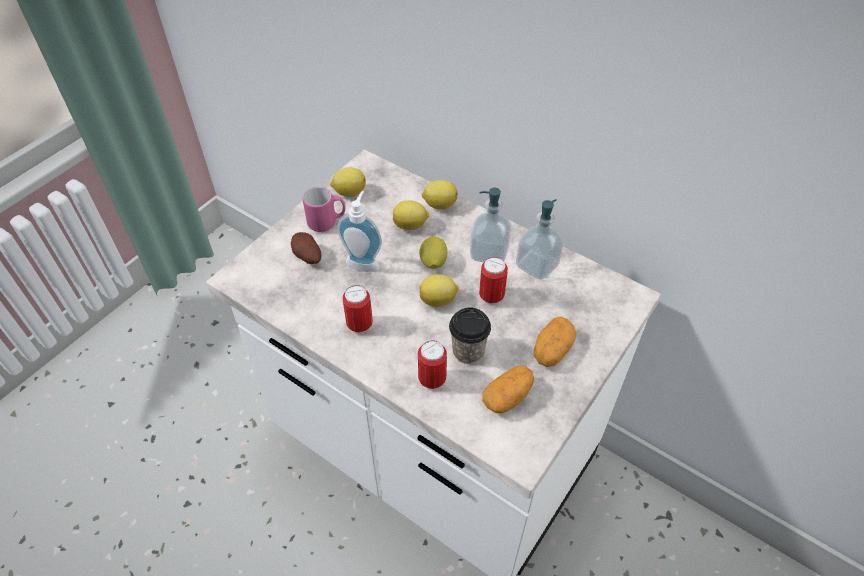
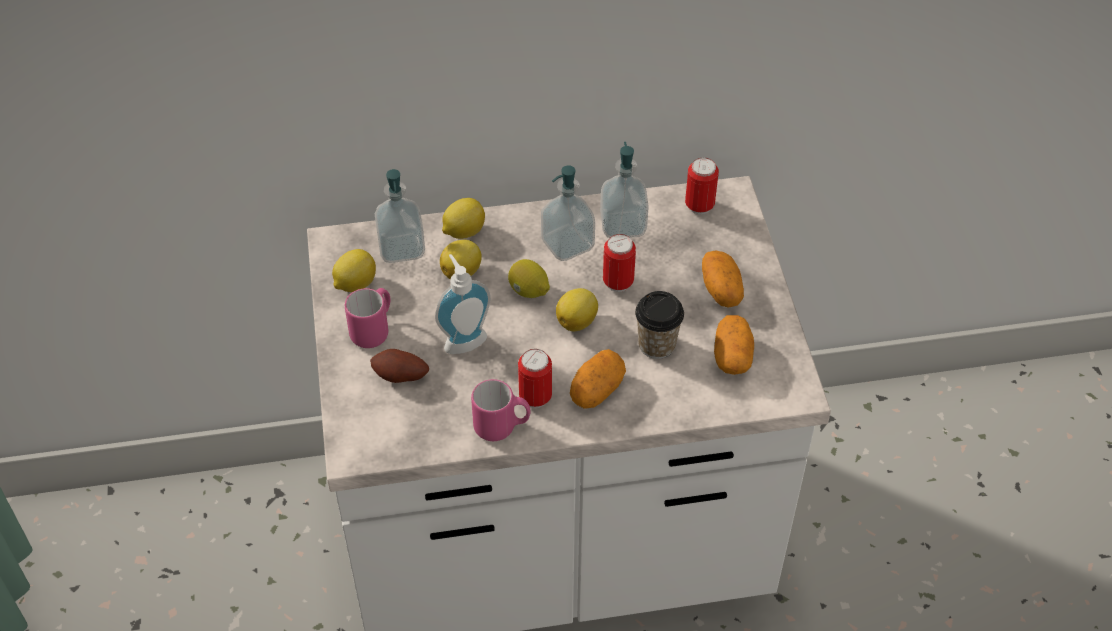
camera: 45 degrees left, 0 degrees up
can [418,340,447,389] -> can moved to [685,158,719,215]
none -> soap dispenser [375,169,425,263]
none -> pink mug [471,379,531,441]
none -> potato [570,349,626,409]

